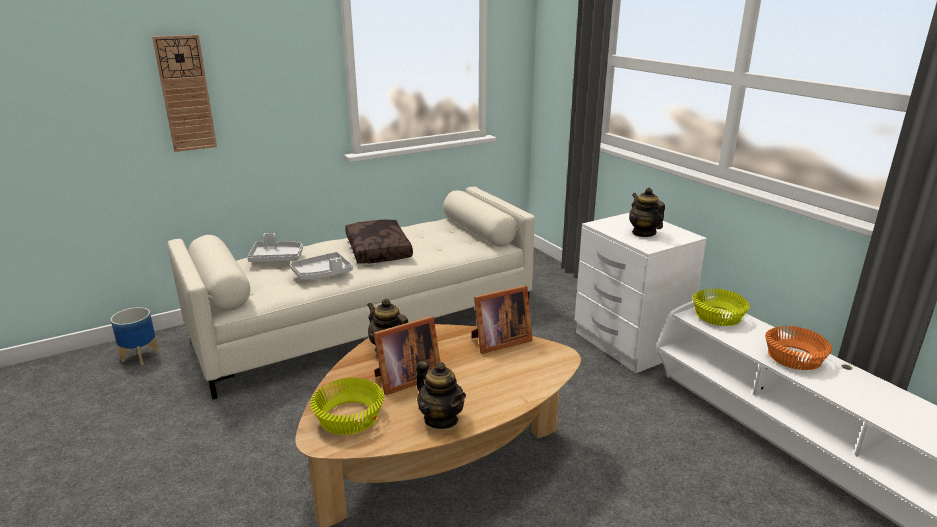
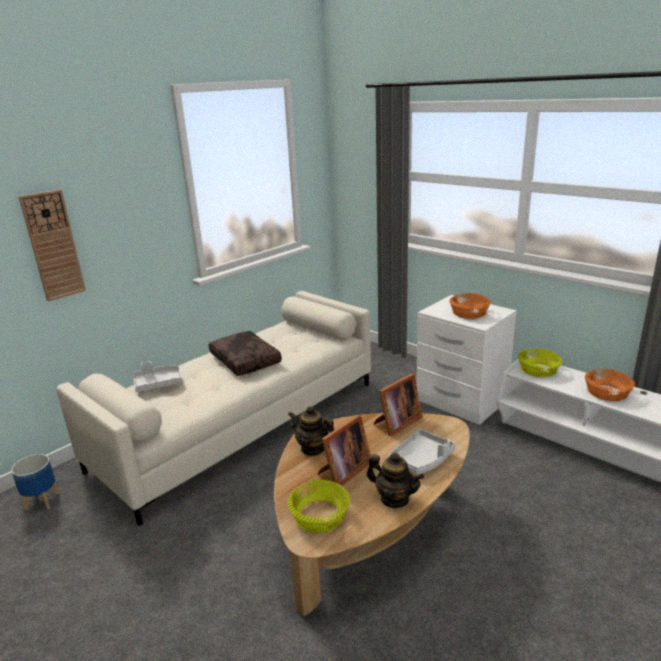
camera: 15 degrees left, 0 degrees up
grey tray [290,252,353,280] -> grey tray moved to [387,429,456,475]
teapot [629,188,665,237] -> orange bowl [450,293,491,319]

